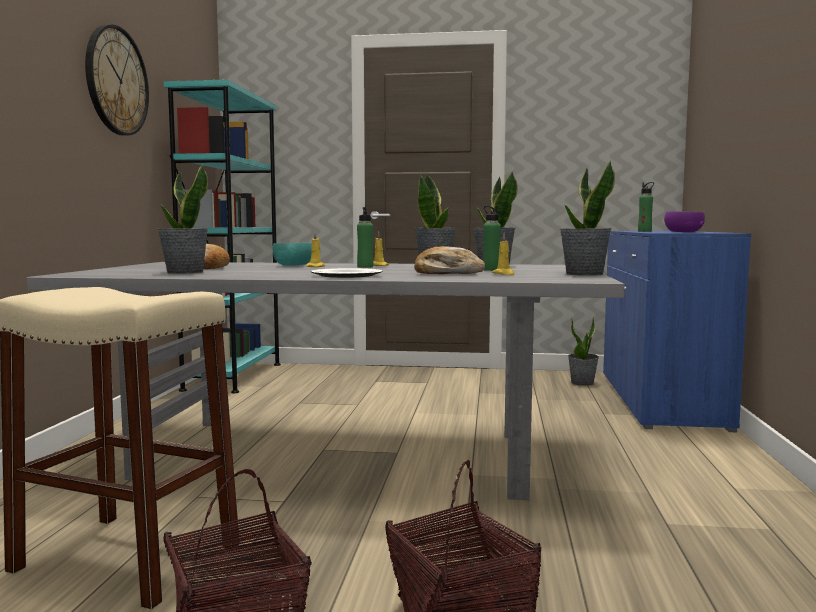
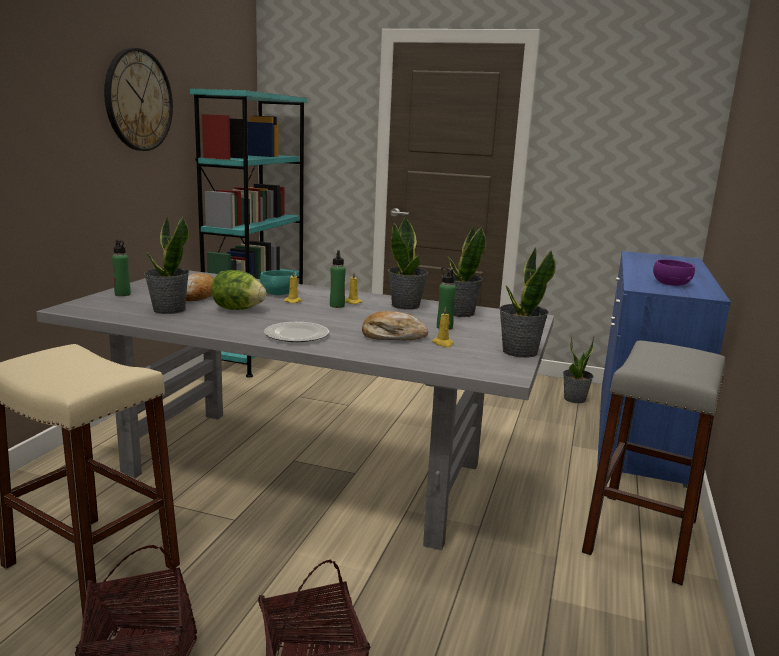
camera: 10 degrees right, 10 degrees up
green bottle [638,182,654,232] -> green bottle moved to [112,240,131,296]
none -> lettuce [211,270,266,310]
none -> grey stool [582,341,725,585]

